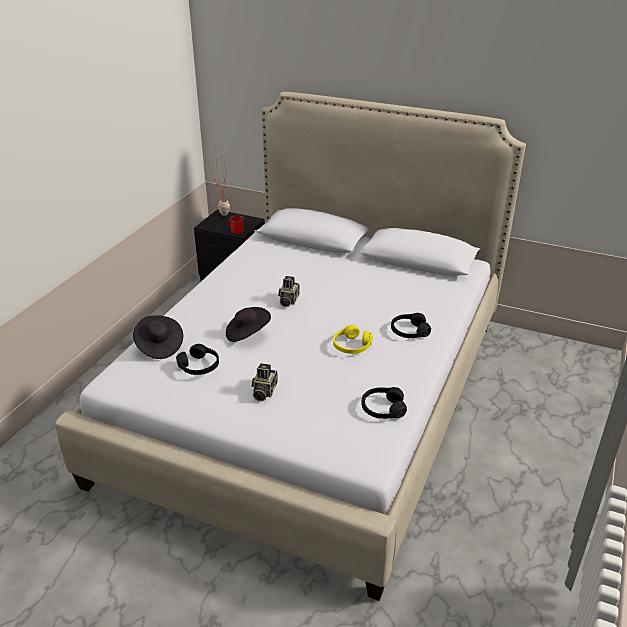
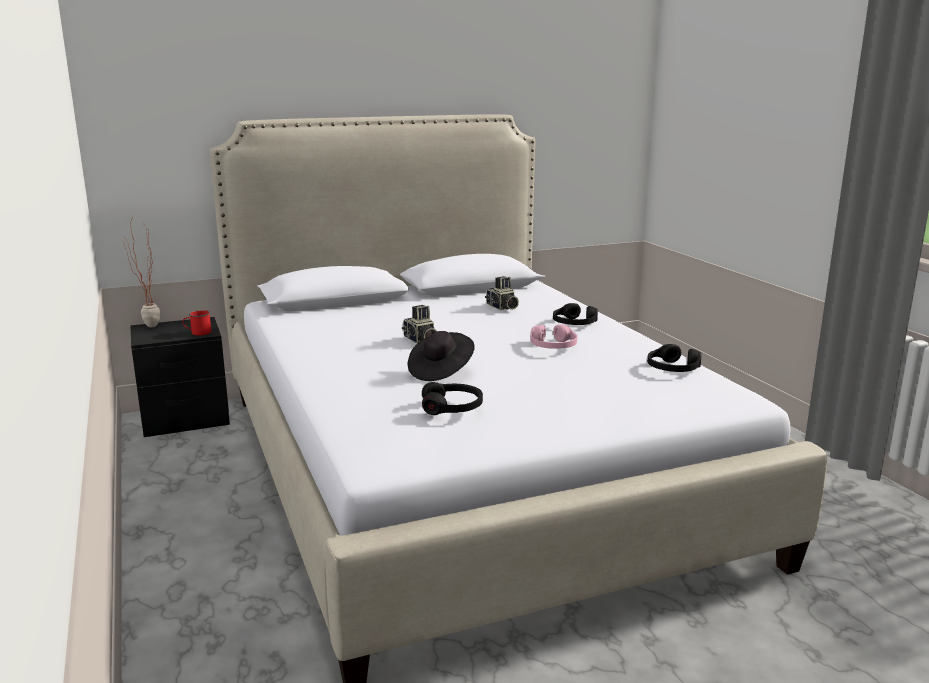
camera: 45 degrees left, 15 degrees down
black hat [133,316,183,359] -> none
camera [252,363,278,401] -> camera moved to [485,276,519,310]
yellow headphones [333,325,373,354] -> pink headphones [530,324,577,349]

